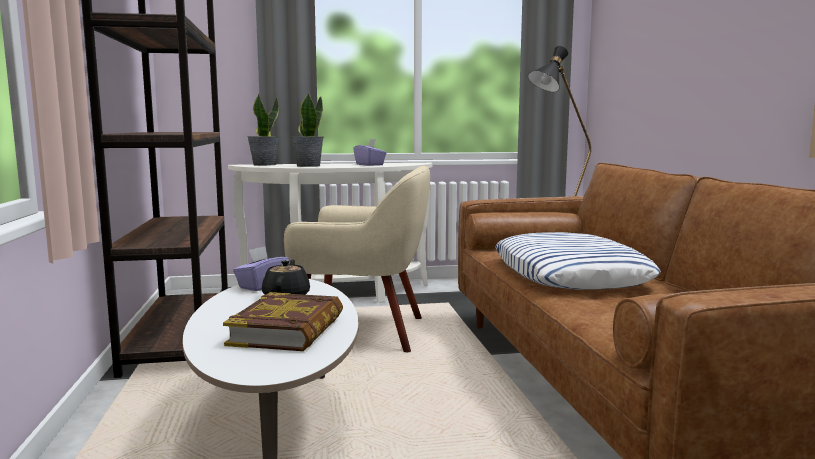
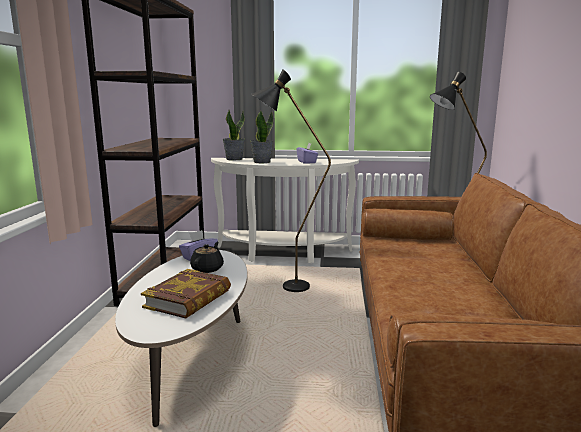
camera: 15 degrees right, 5 degrees up
beige armchair [284,166,430,352] -> black floor lamp [251,69,331,292]
pillow [495,232,661,289] -> none

